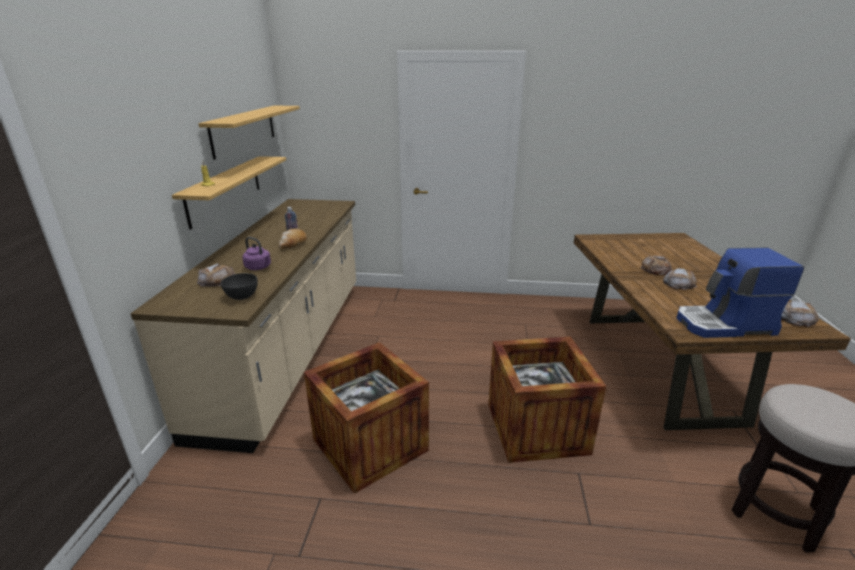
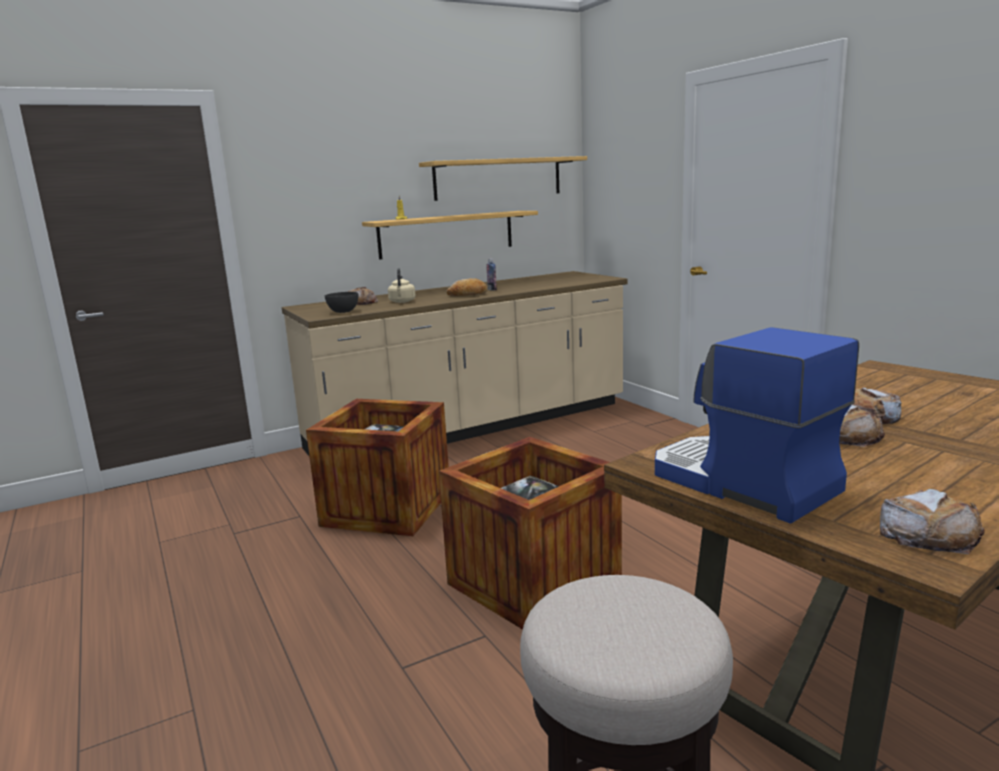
camera: 55 degrees right, 10 degrees down
purple kettle [242,237,271,270] -> beige kettle [388,268,416,303]

